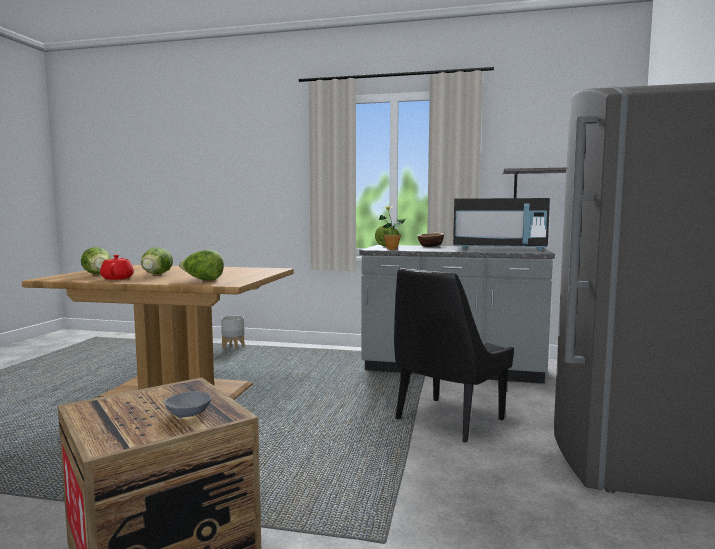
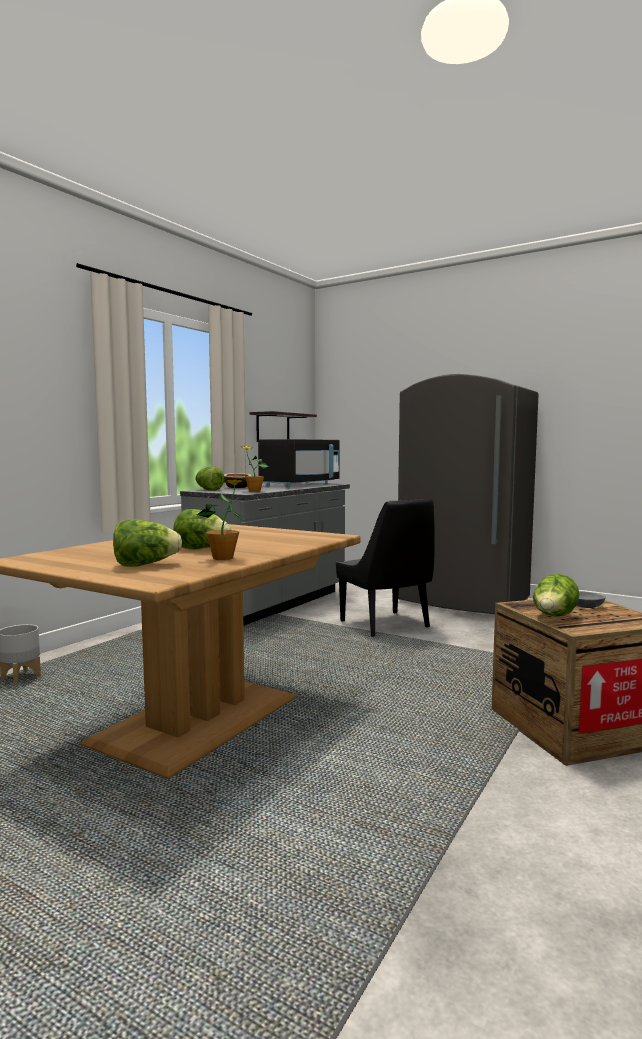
camera: 70 degrees left, 0 degrees up
red teapot [100,255,134,280] -> potted plant [197,479,245,560]
lettuce [179,249,224,281] -> lettuce moved to [533,574,580,617]

